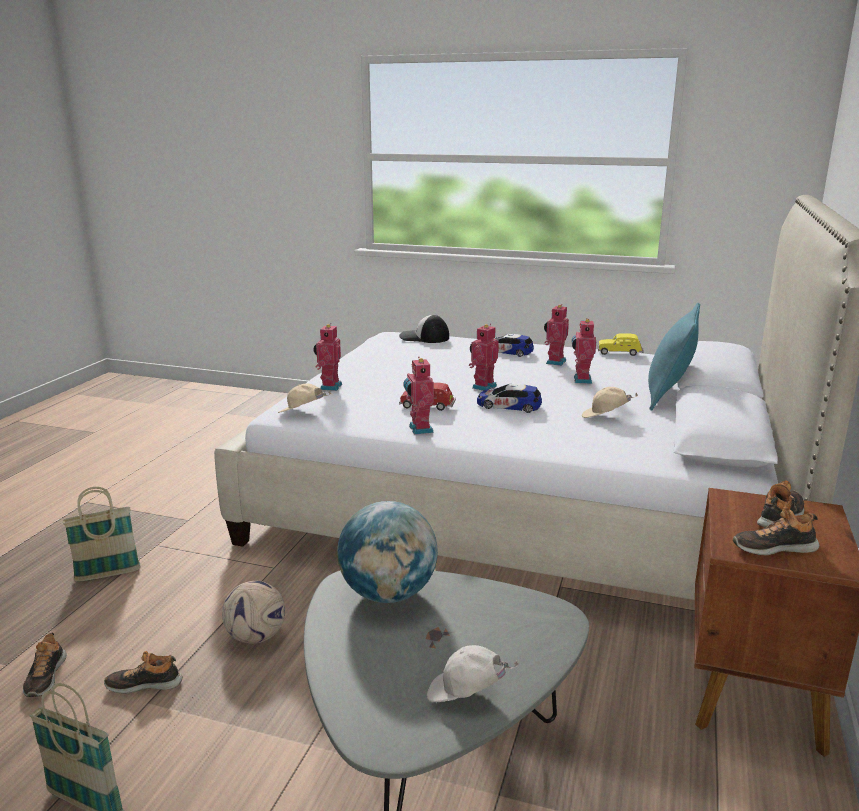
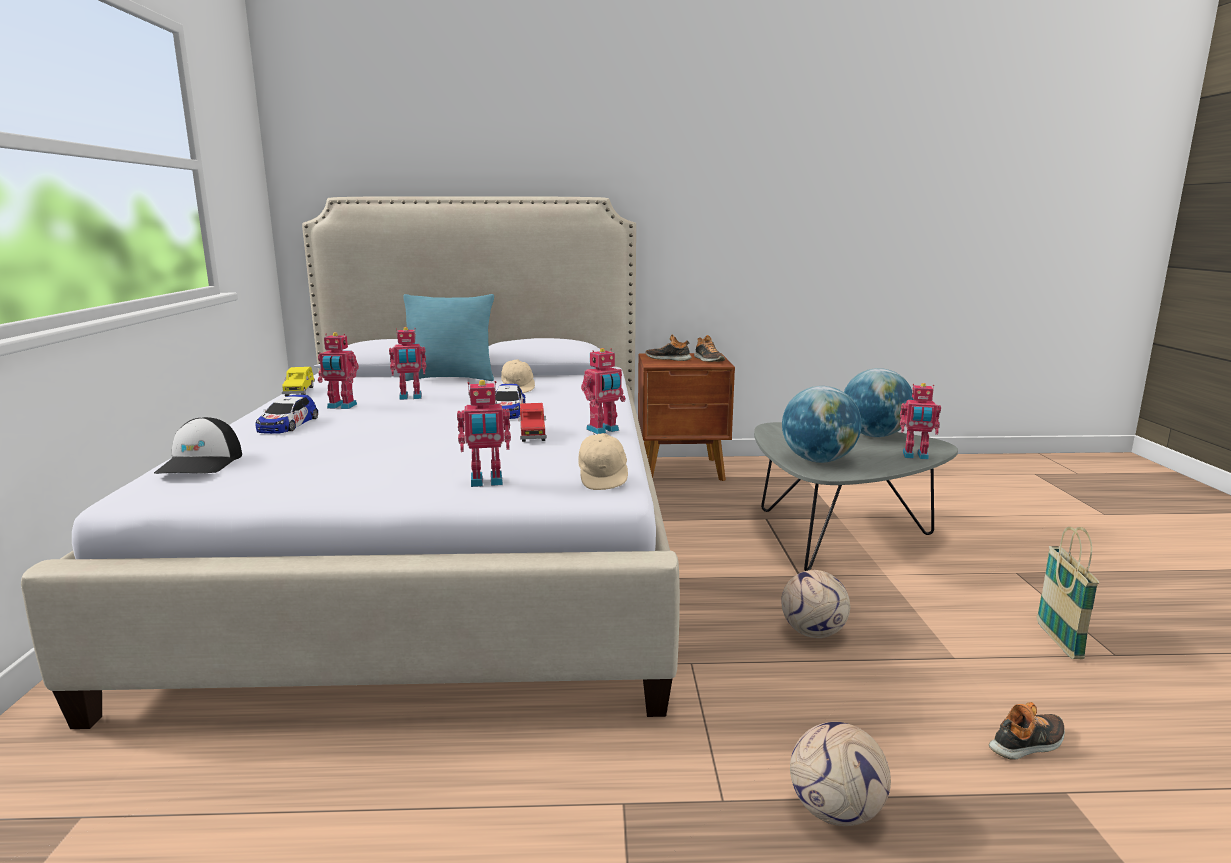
camera: 110 degrees left, 5 degrees down
basket [63,487,140,582] -> football [790,722,891,826]
shoe [104,651,183,694] -> none
white cap [427,645,519,702] -> globe [844,368,914,437]
toy robot [469,324,499,391] -> toy robot moved to [900,383,941,460]

